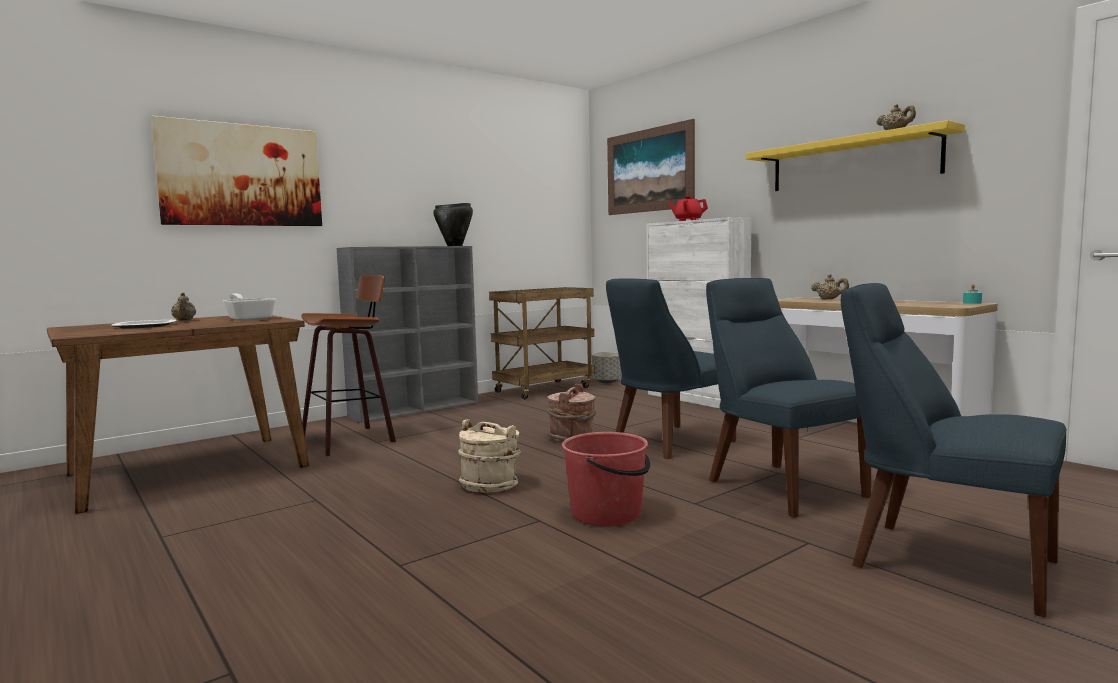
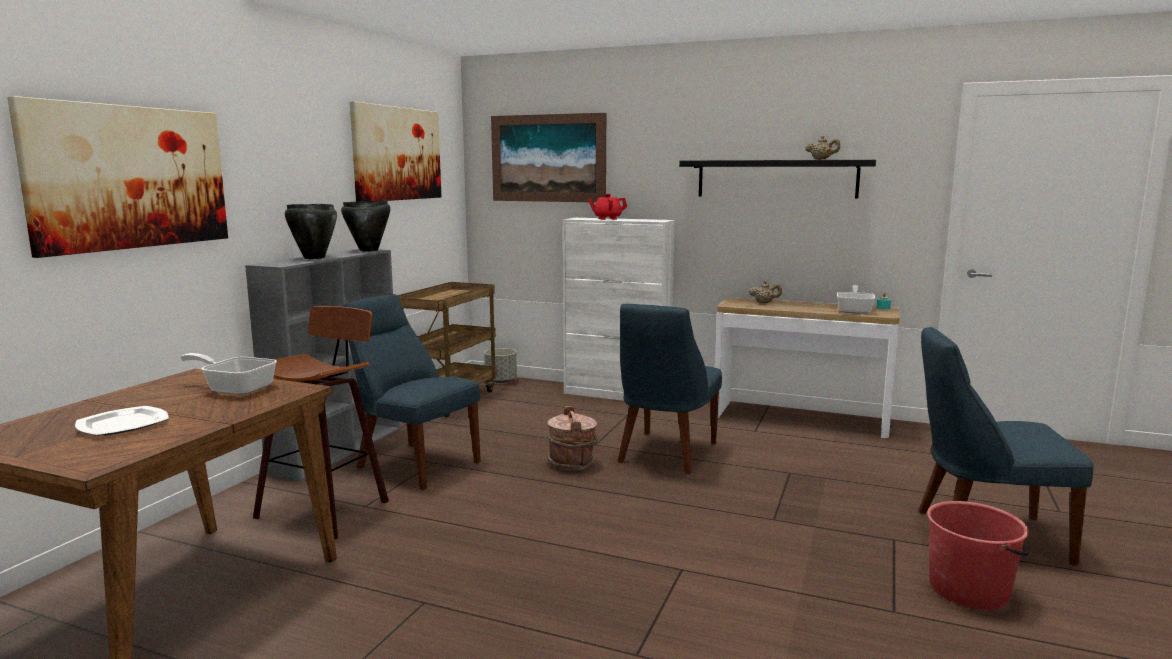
camera: 30 degrees left, 5 degrees up
beige teapot [171,292,196,321] -> none
beige bucket [458,419,520,493] -> none
red bucket [562,432,650,526] -> red bucket moved to [927,501,1029,610]
blue chair [706,278,871,518] -> blue chair moved to [343,294,481,490]
yellow shelf [745,120,965,191] -> black shelf [679,160,876,199]
none -> black cooking pot [285,204,337,259]
none -> picture [350,101,441,202]
none -> frying pan [837,285,875,314]

